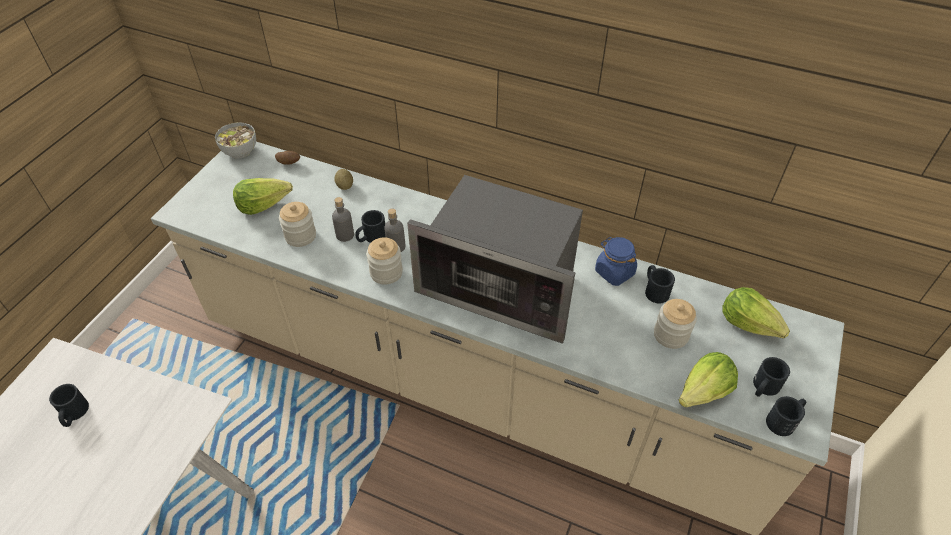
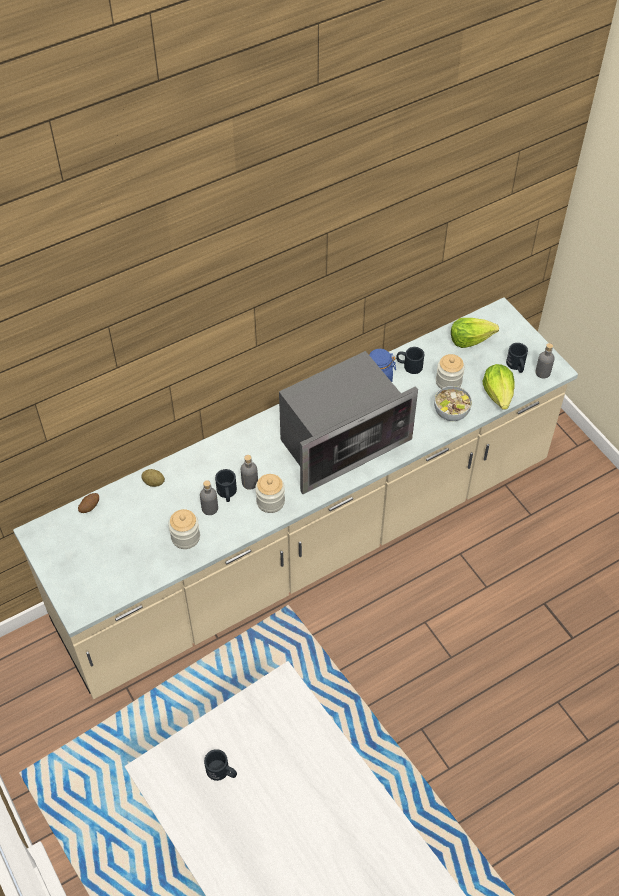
camera: 55 degrees left, 5 degrees up
bowl [215,122,256,159] -> bowl moved to [434,386,472,421]
lettuce [233,178,293,215] -> none
black mug [766,396,806,436] -> grey bottle [535,343,555,378]

